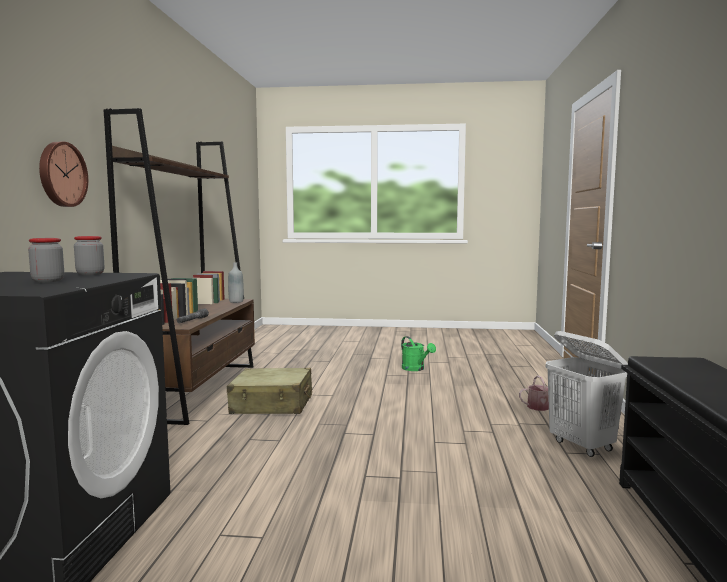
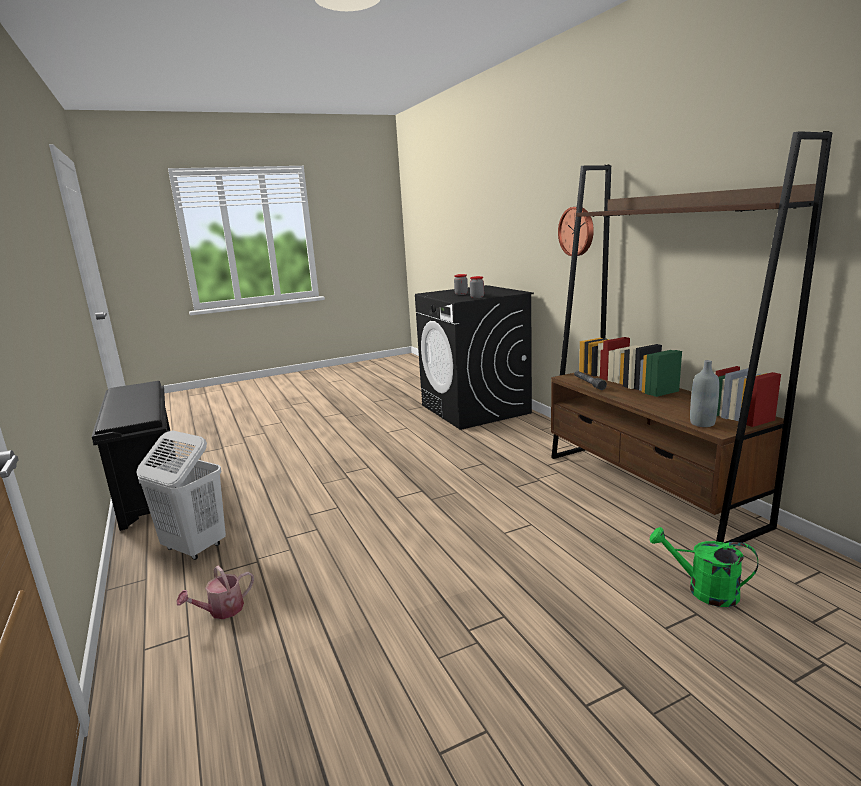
camera: 150 degrees right, 10 degrees up
beige suitcase [227,368,312,414] -> none
green watering can [401,336,436,371] -> green watering can moved to [650,527,758,607]

